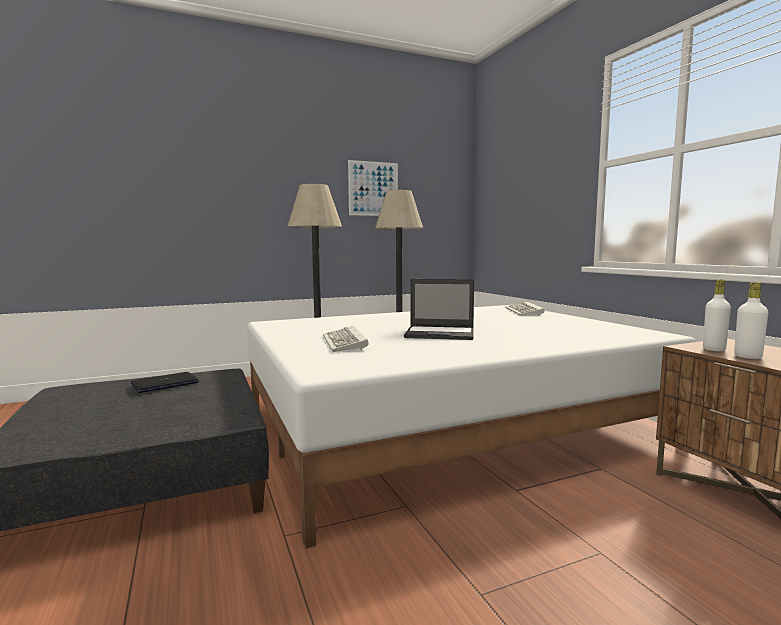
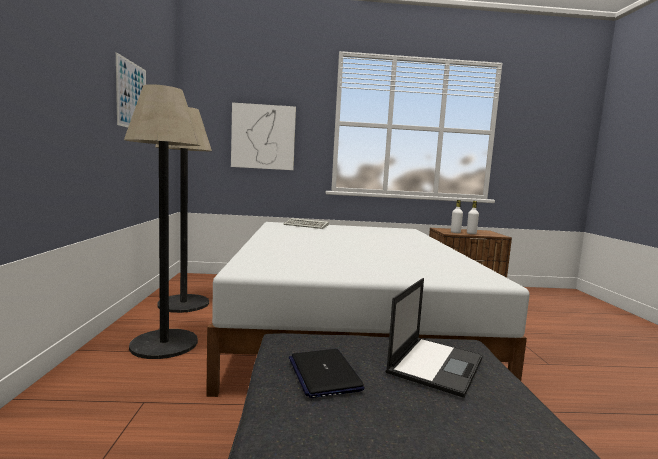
camera: 70 degrees left, 0 degrees up
keyboard [323,326,369,352] -> none
laptop [404,279,474,340] -> laptop moved to [386,278,483,398]
none -> picture [231,102,296,170]

